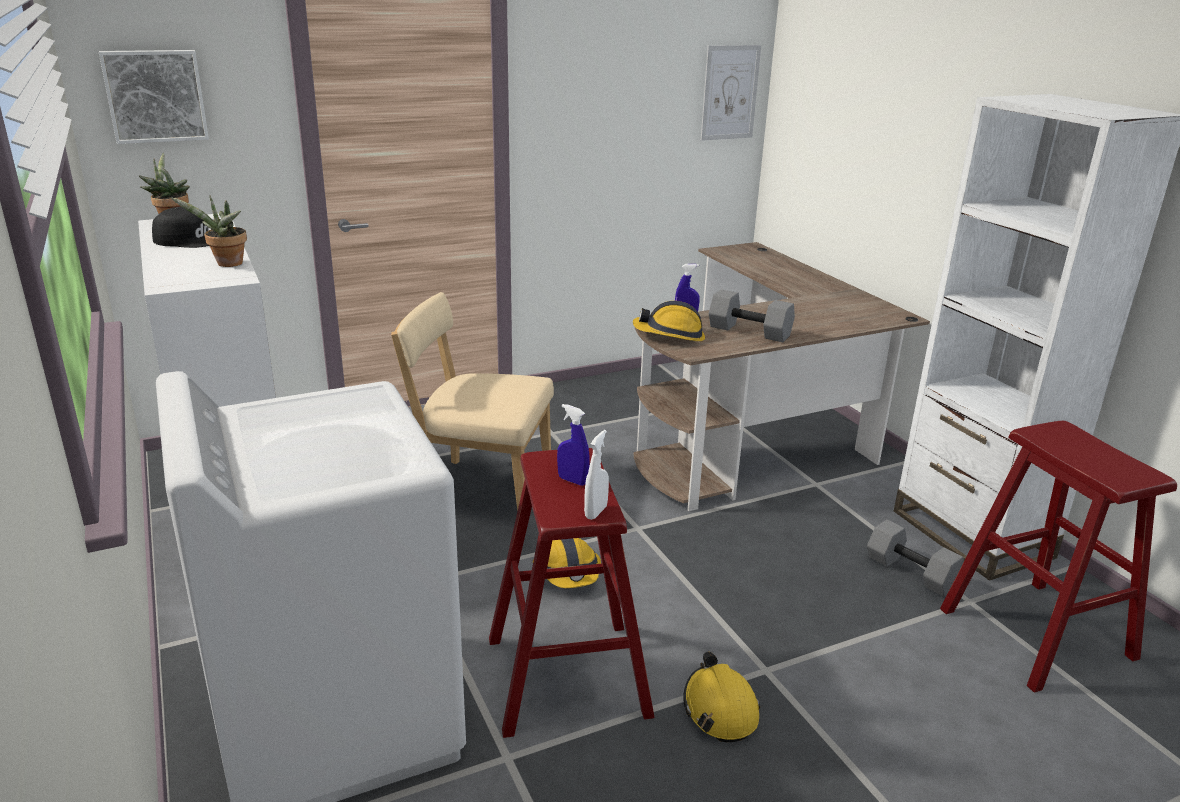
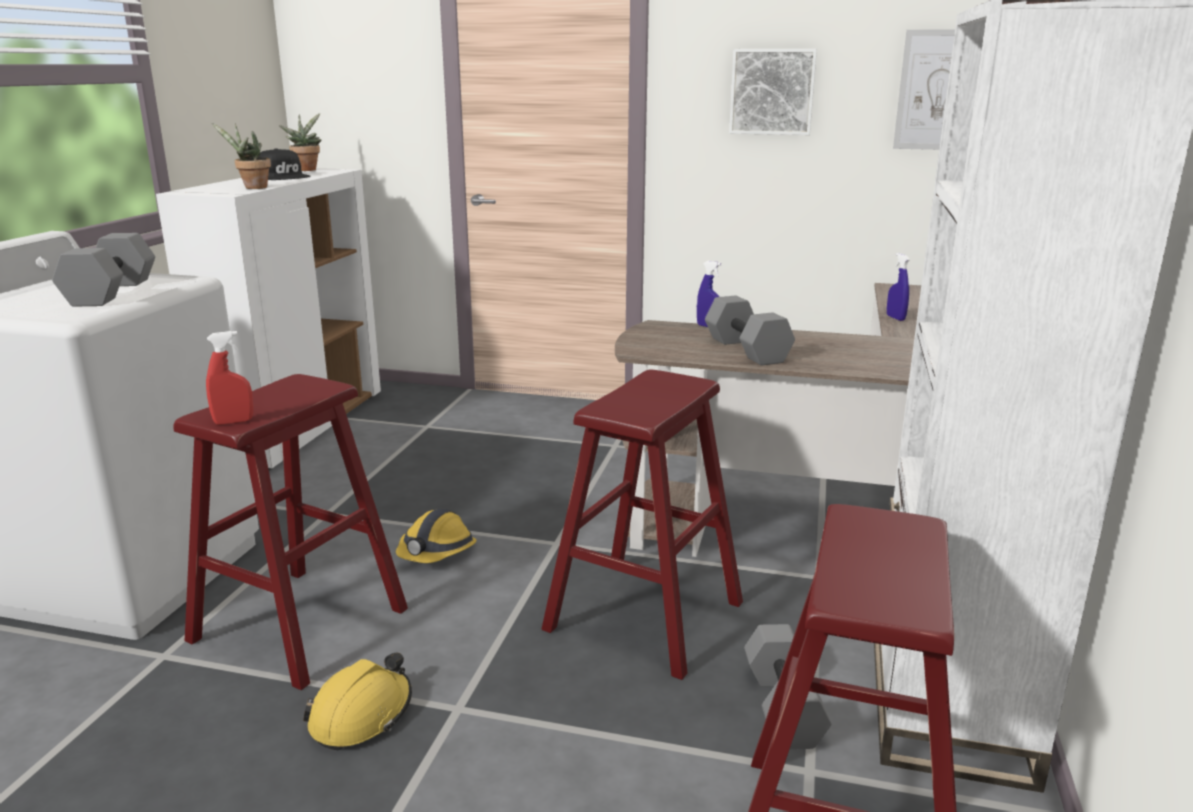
camera: 40 degrees right, 5 degrees down
picture [99,50,209,144] -> picture moved to [729,49,817,135]
beige chair [391,292,554,511] -> none
blue spray bottle [557,404,590,486] -> blue spray bottle moved to [887,253,910,321]
white spray bottle [584,430,609,520] -> red spray bottle [206,331,253,425]
hard hat [633,301,705,341] -> none
none -> grey dumbbell [52,233,155,307]
none -> red stool [541,370,743,680]

